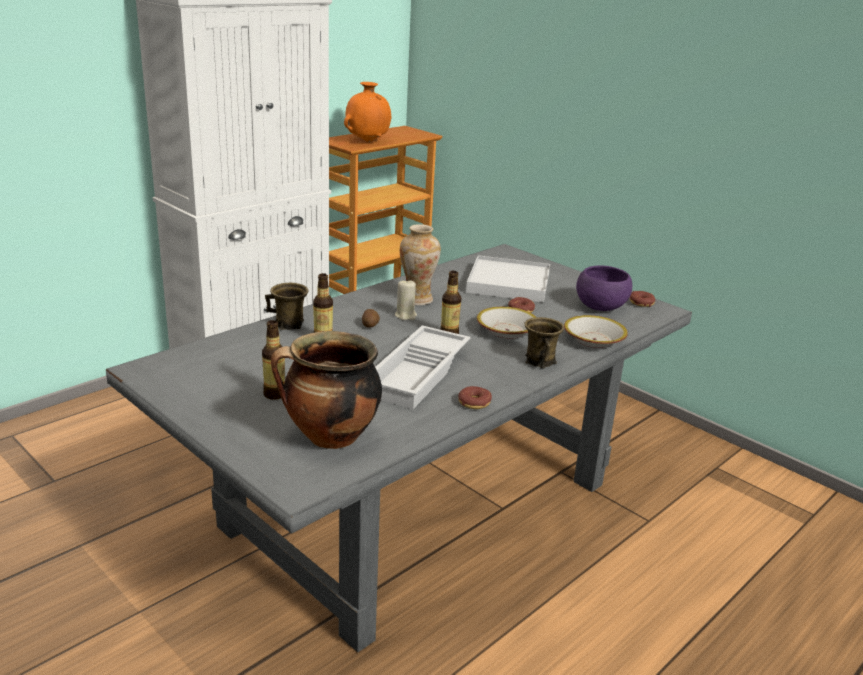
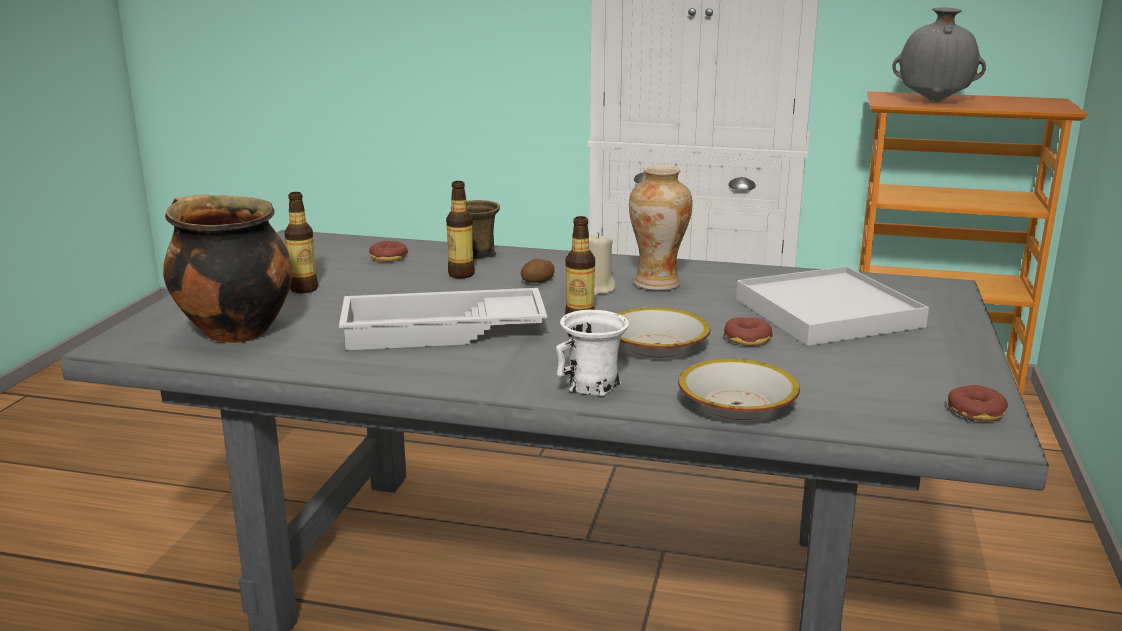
camera: 60 degrees right, 5 degrees down
orange vase [344,82,391,142] -> grey vase [892,7,986,102]
donut [458,386,492,409] -> donut moved to [369,241,408,262]
brown mug [525,317,565,368] -> white mug [556,310,629,396]
purple bowl [576,265,632,311] -> none

